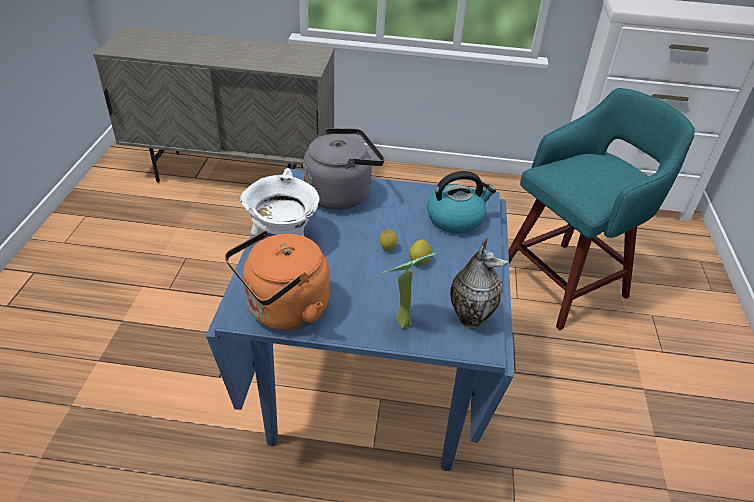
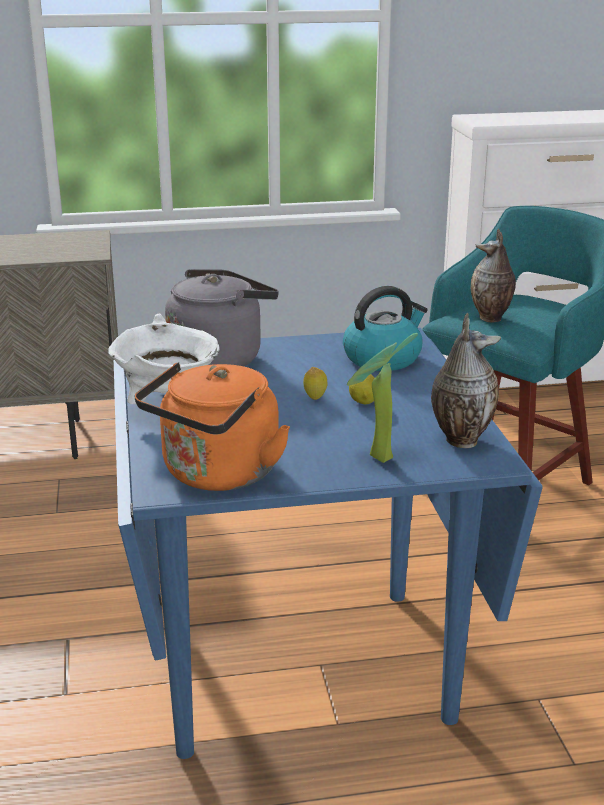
camera: 15 degrees left, 15 degrees down
none -> vase [471,228,516,322]

